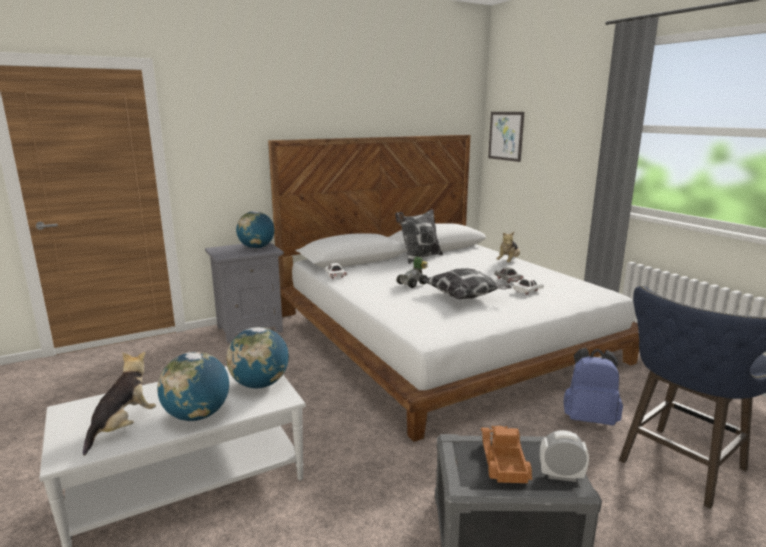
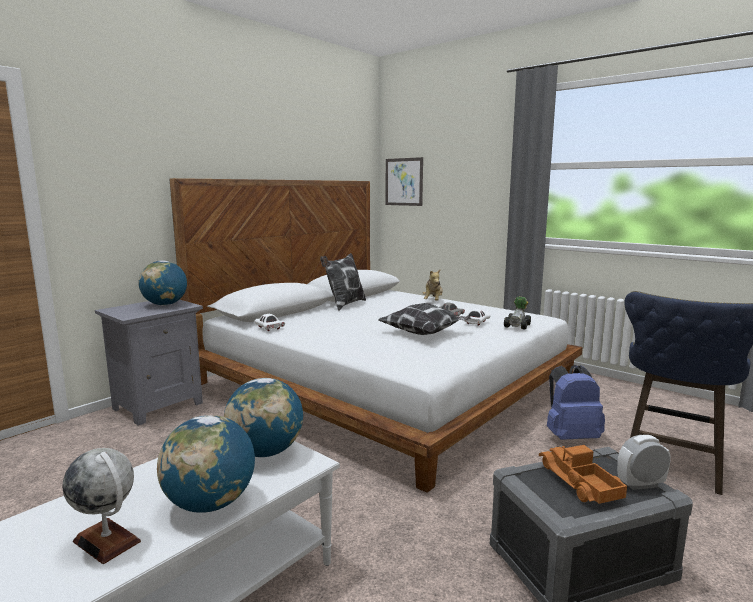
camera: 20 degrees left, 5 degrees down
plush toy [83,352,156,455] -> globe [62,448,141,564]
toy car [397,256,428,288] -> toy car moved to [504,297,531,329]

